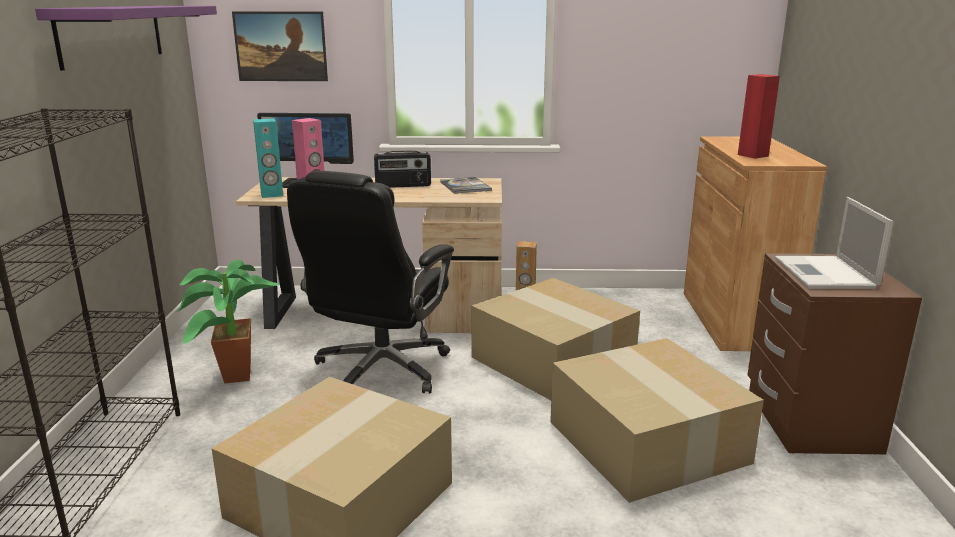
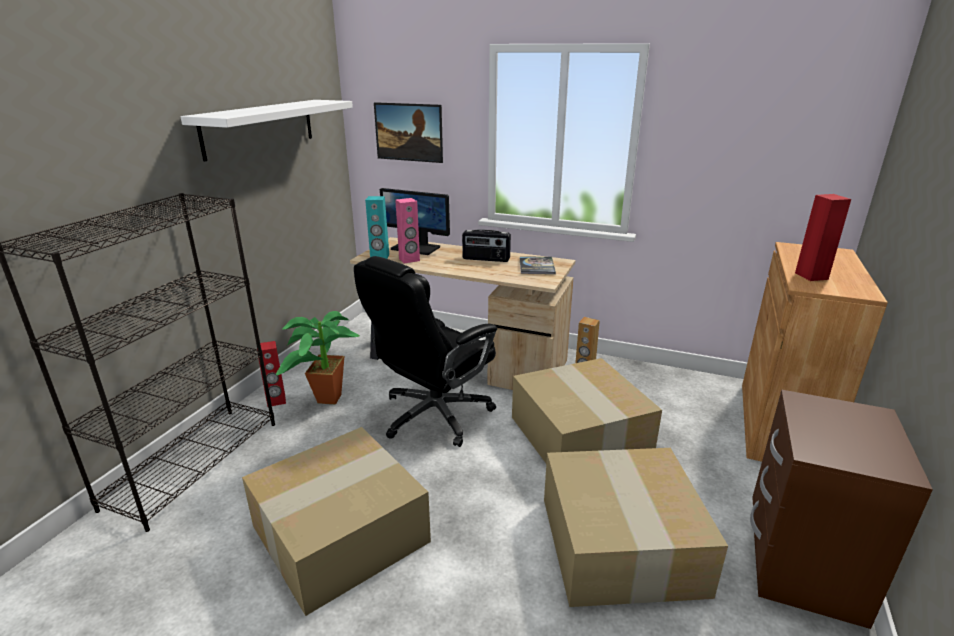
camera: 20 degrees right, 5 degrees up
purple shelf [35,6,217,71] -> white shelf [180,100,353,162]
laptop [775,197,894,289] -> none
none -> red speaker [258,341,286,406]

